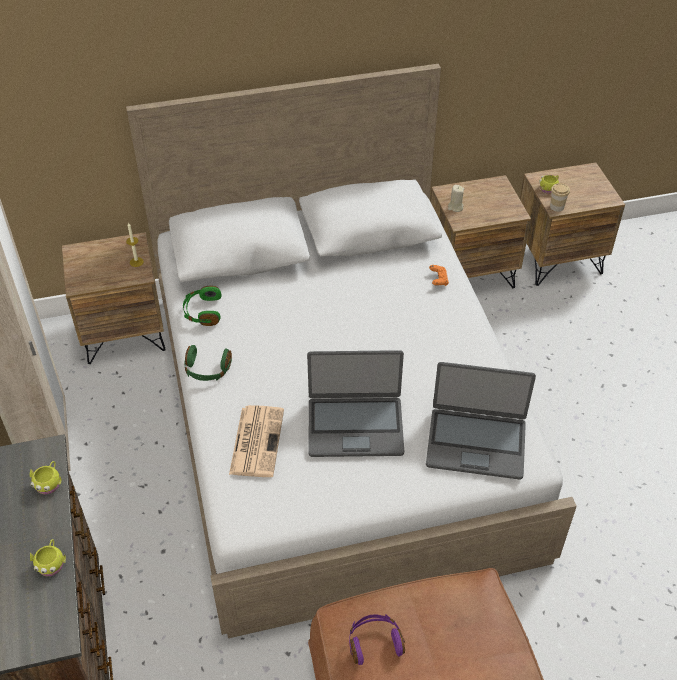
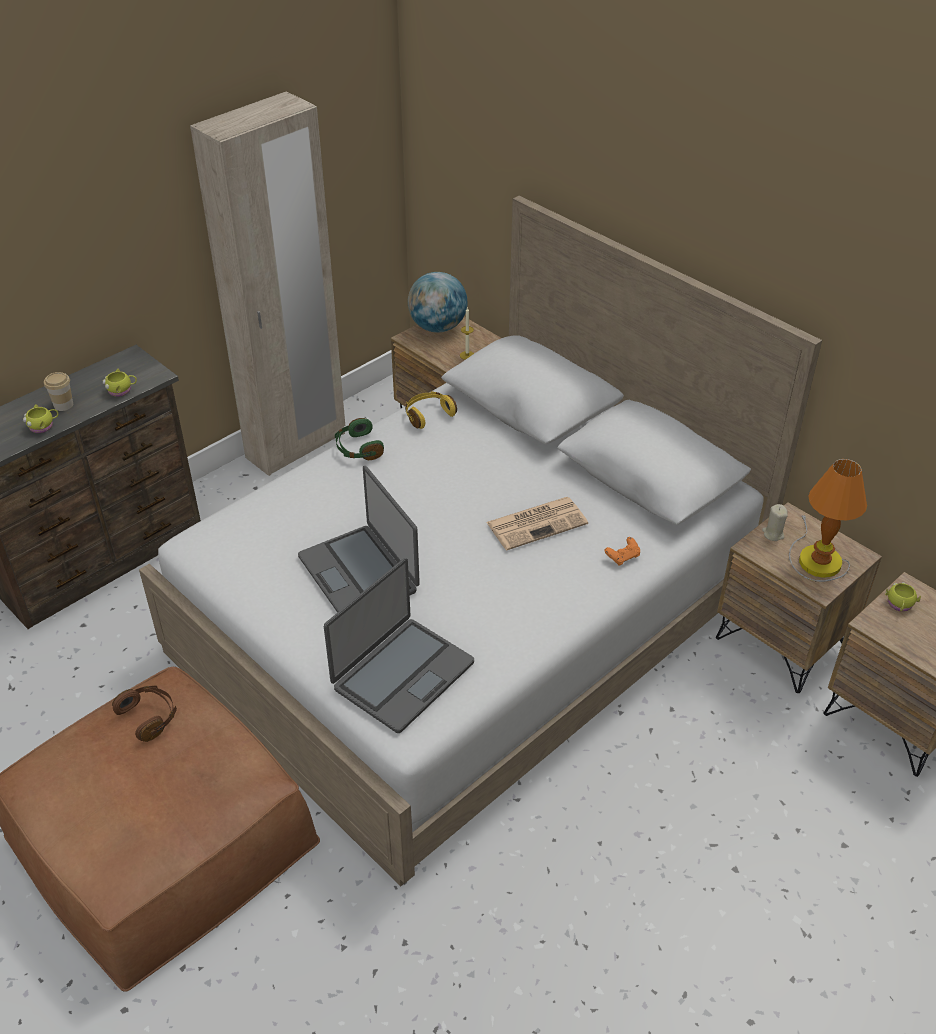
camera: 60 degrees right, 5 degrees down
green headphones [183,286,221,326] -> yellow headphones [405,391,457,429]
newspaper [229,405,284,477] -> newspaper moved to [486,497,588,550]
purple headphones [349,614,405,665] -> brown headphones [112,686,177,742]
laptop [426,362,536,480] -> laptop turned 120 degrees counterclockwise [324,558,474,733]
cup [550,183,570,212] -> cup moved to [44,372,73,411]
none -> globe [408,272,467,333]
none -> table lamp [789,459,867,582]

